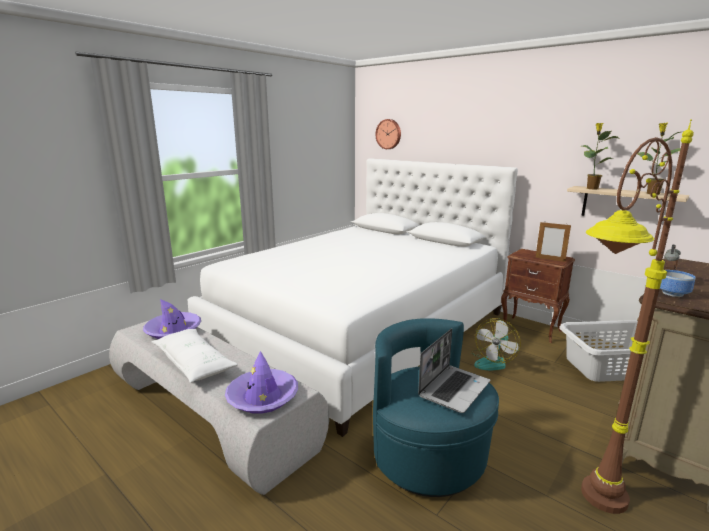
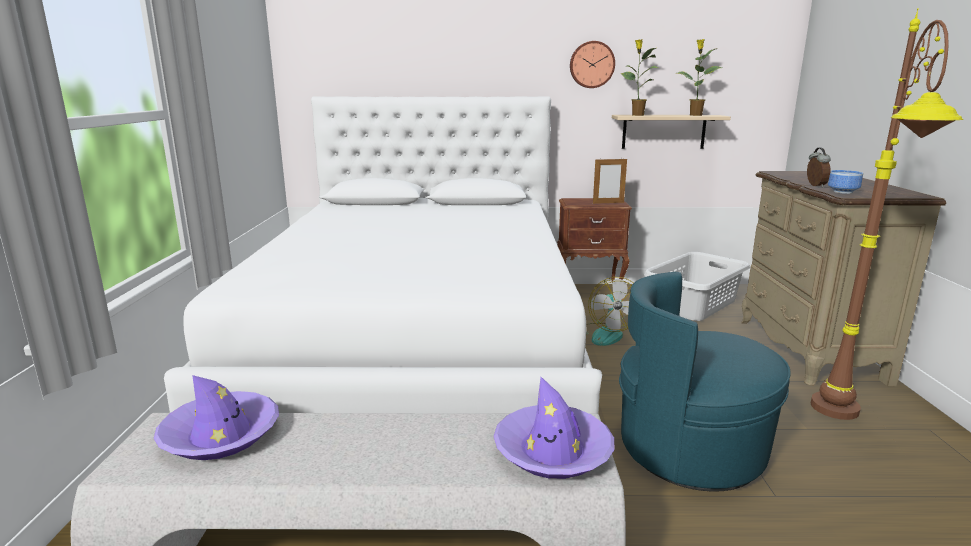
camera: 40 degrees left, 0 degrees up
white pillow [152,329,238,383] -> none
wall clock [375,119,401,149] -> wall clock moved to [570,41,615,88]
laptop [418,328,490,413] -> none

